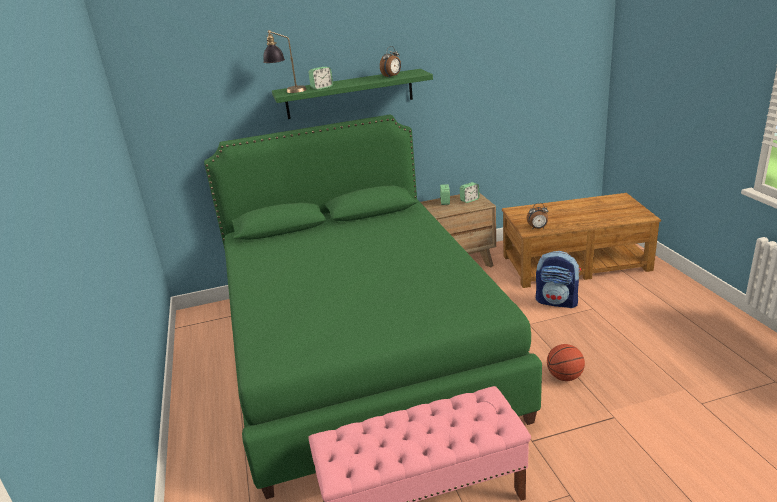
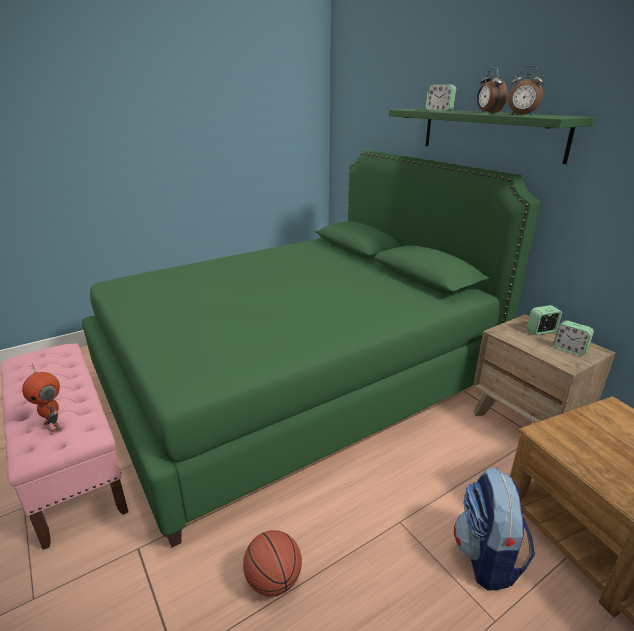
camera: 70 degrees right, 0 degrees up
table lamp [263,30,307,93] -> none
alarm clock [527,203,548,229] -> alarm clock moved to [477,67,508,114]
none -> toy robot [22,363,61,433]

